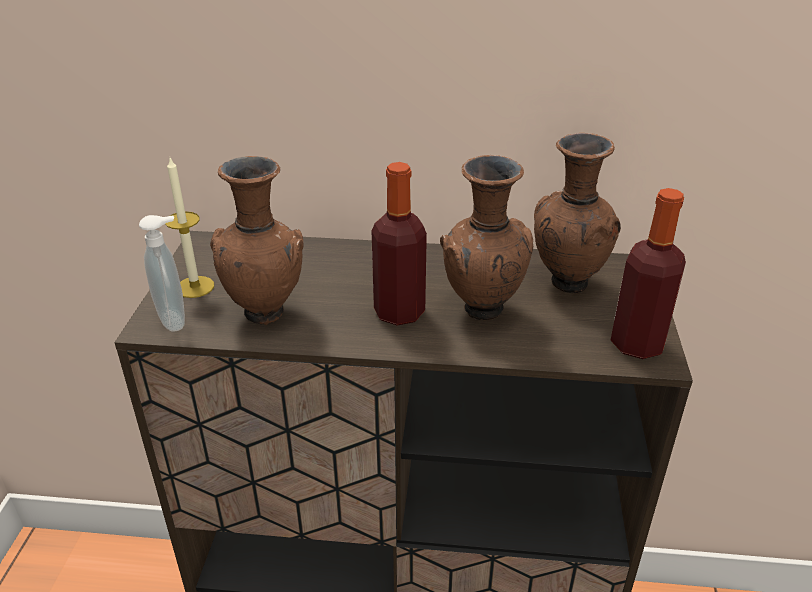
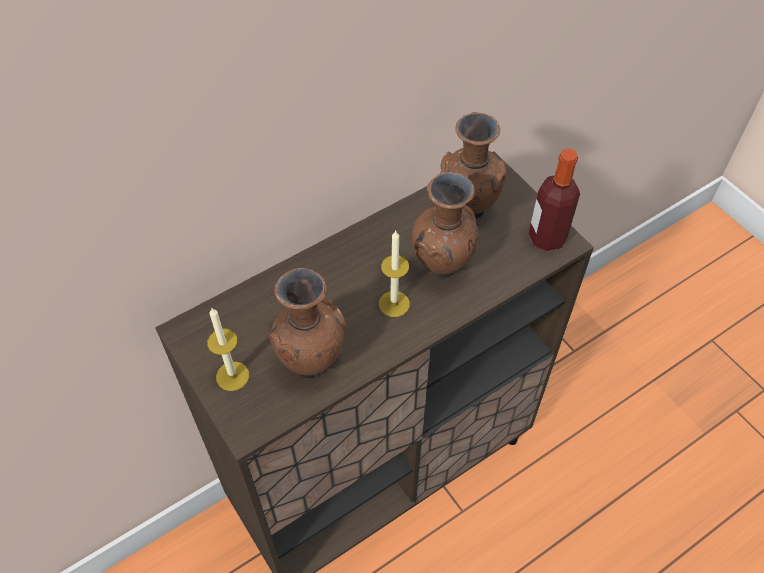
camera: 40 degrees left, 20 degrees up
soap dispenser [139,215,185,332] -> none
bottle [372,162,427,326] -> candle [379,231,410,317]

